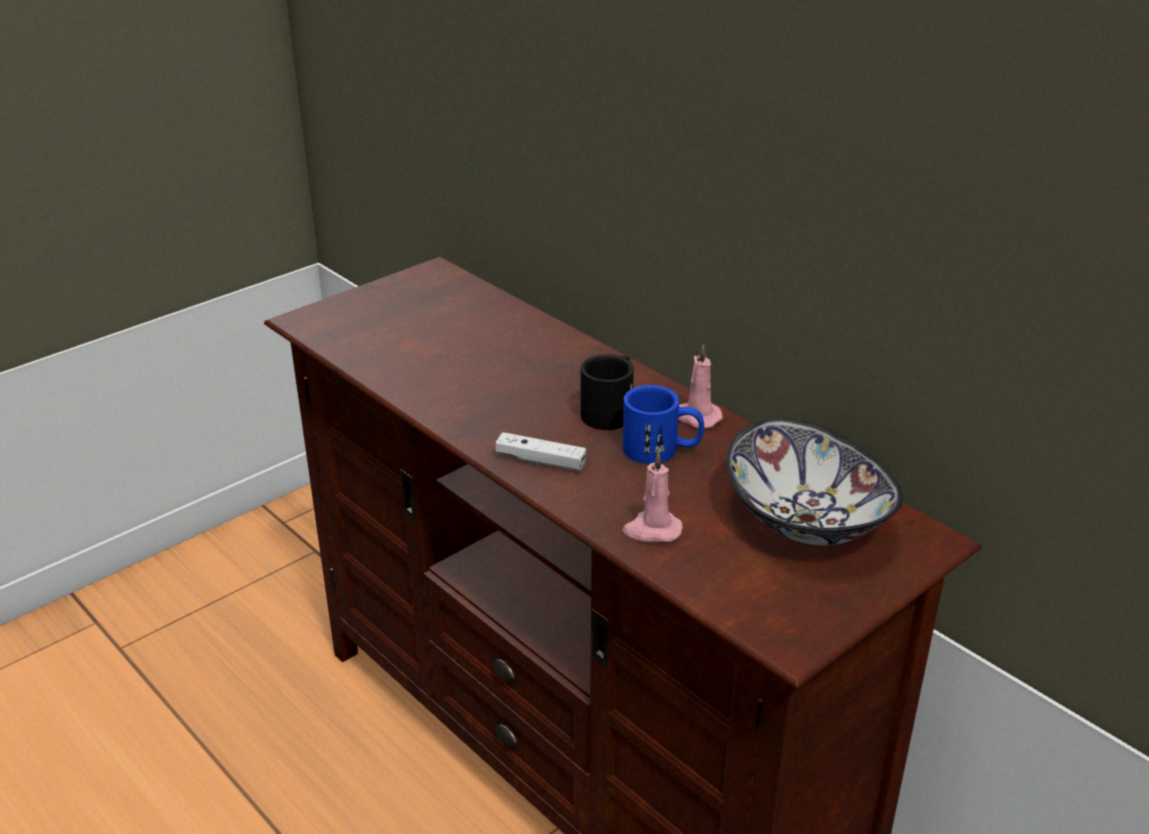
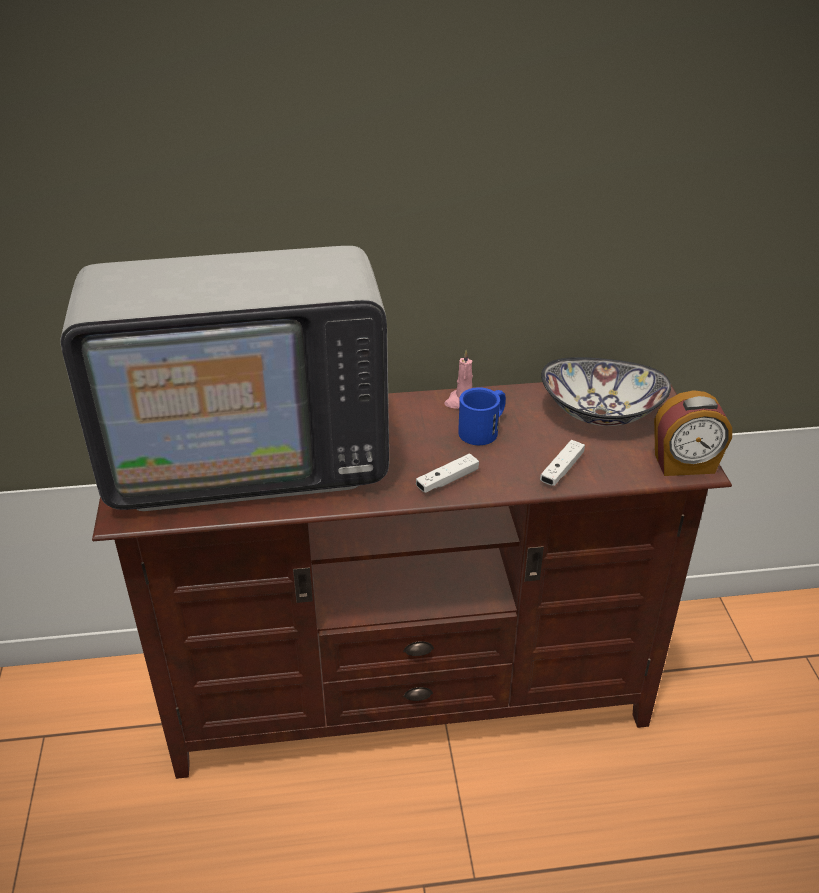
camera: 55 degrees left, 5 degrees up
black mug [580,354,634,430] -> none
pink candle [623,451,682,542] -> white game controller [540,440,585,486]
none -> television [60,246,389,511]
none -> alarm clock [654,390,732,476]

